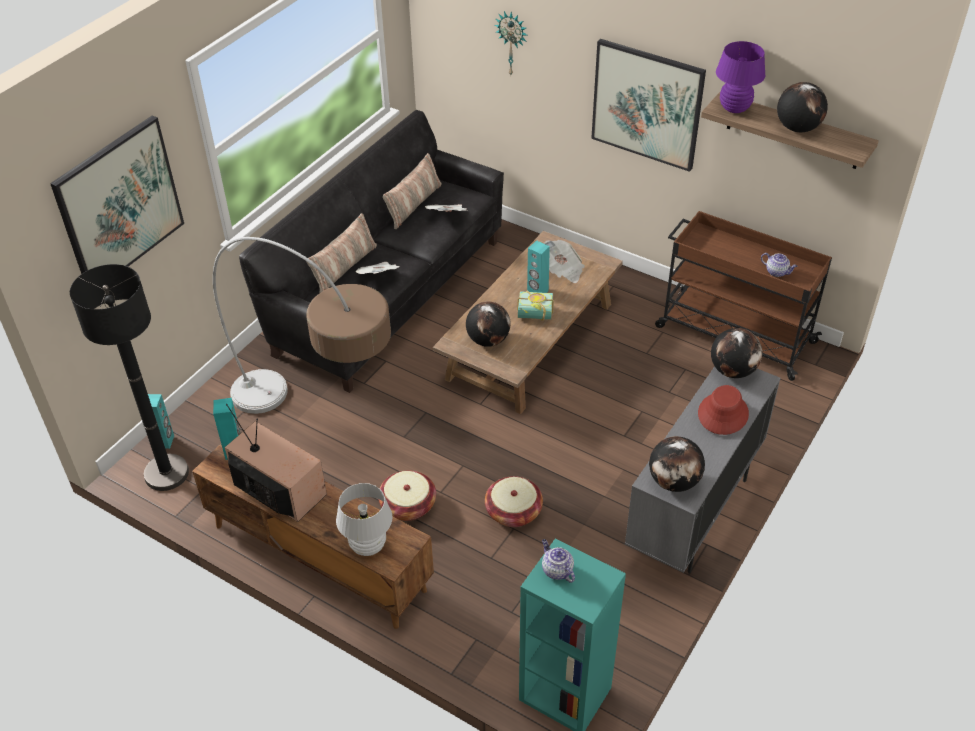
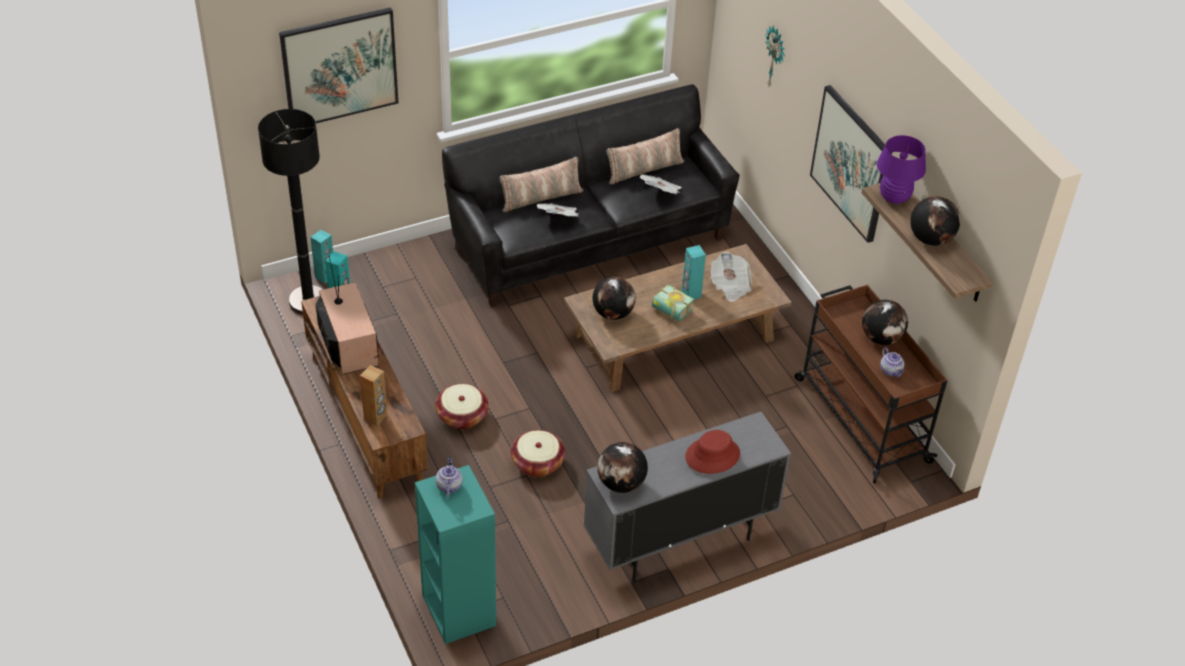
camera: 30 degrees right, 0 degrees up
floor lamp [213,237,391,414] -> none
white table lamp [336,483,393,556] -> brown speaker [360,365,387,425]
globe [711,328,762,378] -> globe moved to [862,300,908,345]

